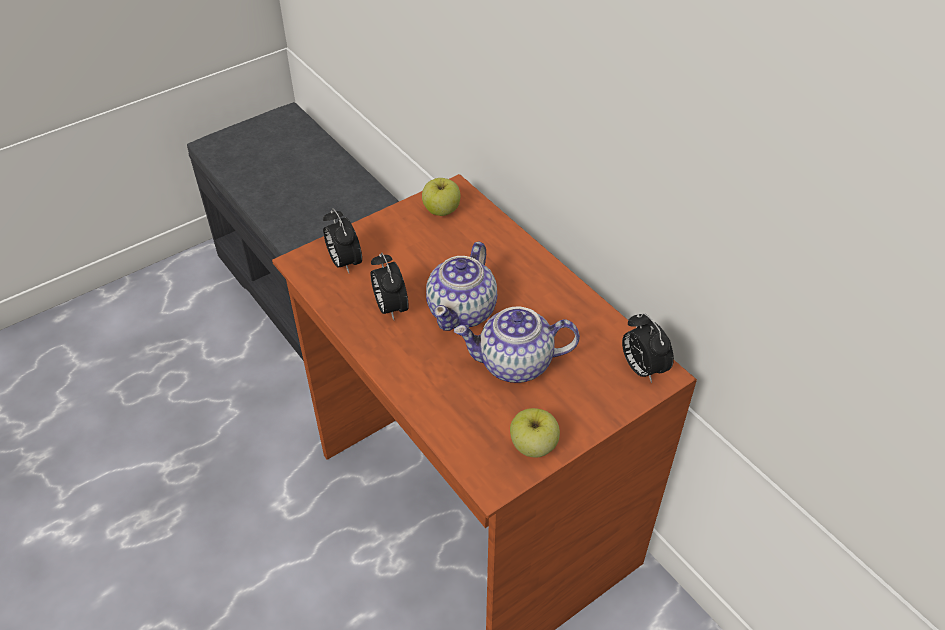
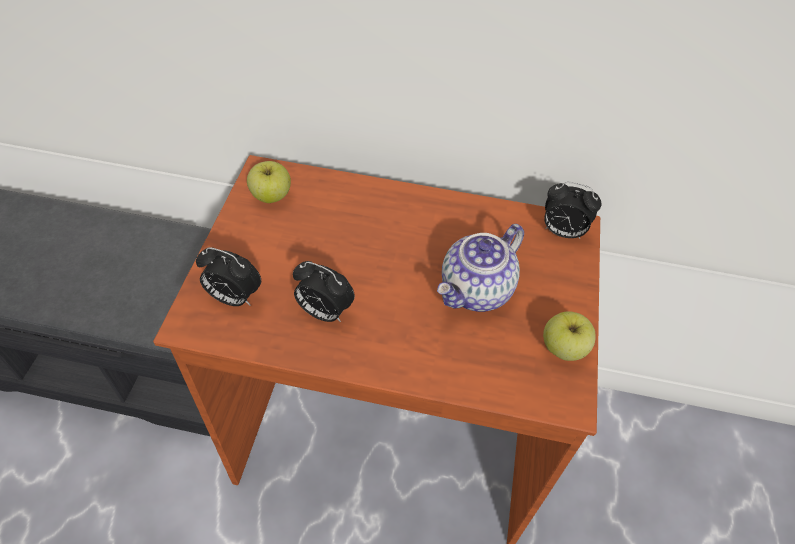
camera: 45 degrees left, 5 degrees up
teapot [426,241,497,331] -> none

